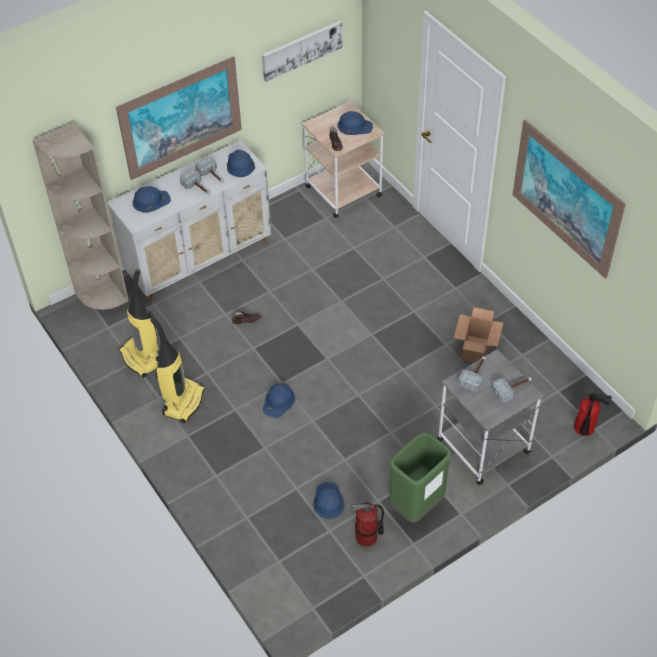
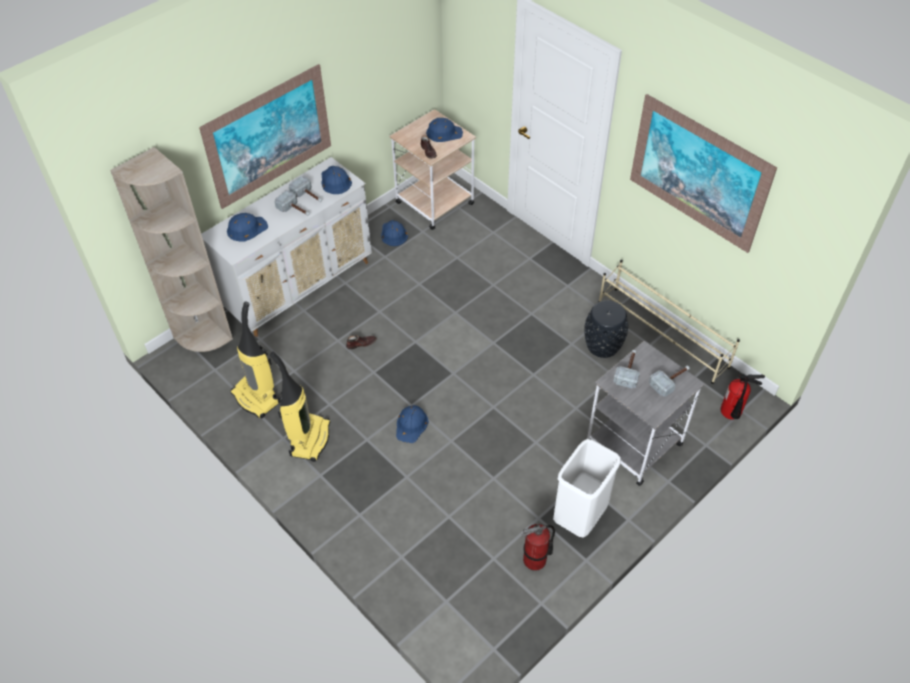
camera: 10 degrees left, 0 degrees up
picture [262,21,342,81] -> none
blue hard hat [314,483,345,519] -> blue hard hat moved to [381,220,408,246]
green trash can [389,432,452,523] -> white trash can [553,439,621,538]
cardboard box [454,307,503,362] -> black stool [584,300,628,358]
none -> beige shoe rack [599,260,740,384]

